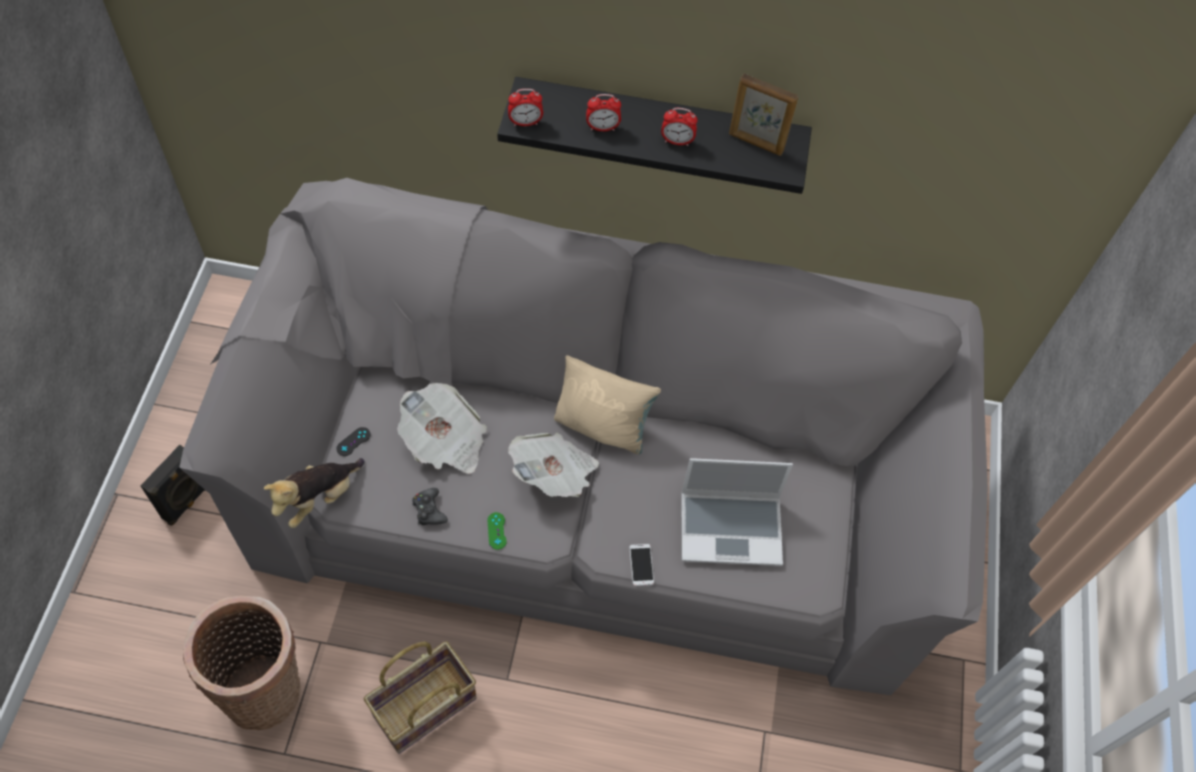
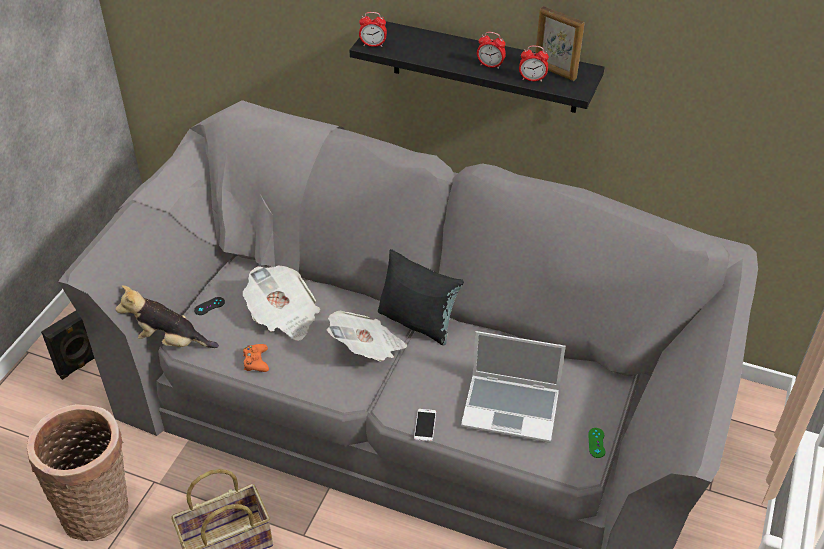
camera: 15 degrees right, 15 degrees down
plush toy [264,458,365,528] -> plush toy turned 45 degrees clockwise [116,285,219,348]
black game controller [412,488,448,525] -> orange game controller [243,344,269,372]
green game controller [487,512,507,550] -> green game controller moved to [588,428,606,458]
beige pillow [554,355,661,455] -> black pillow [378,249,464,345]
alarm clock [586,94,621,131] -> alarm clock moved to [519,45,549,82]

